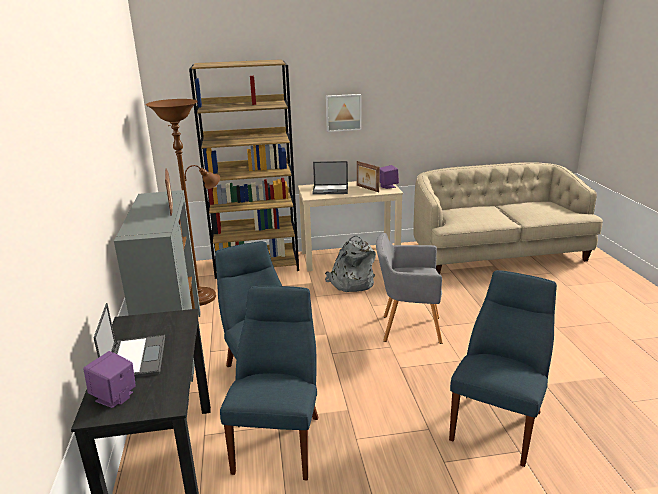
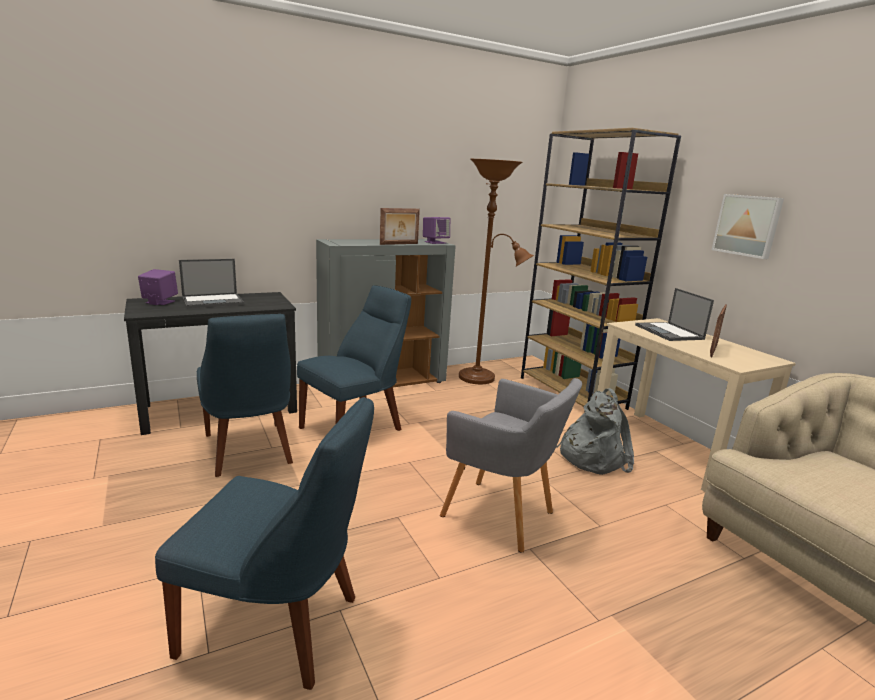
camera: 70 degrees right, 5 degrees down
blue chair [220,286,318,480] -> blue chair turned 75 degrees clockwise [197,314,293,477]
grey armchair [376,233,443,344] -> grey armchair turned 135 degrees clockwise [440,378,582,553]
purple speaker [379,165,399,189] -> purple speaker moved to [423,217,450,244]

